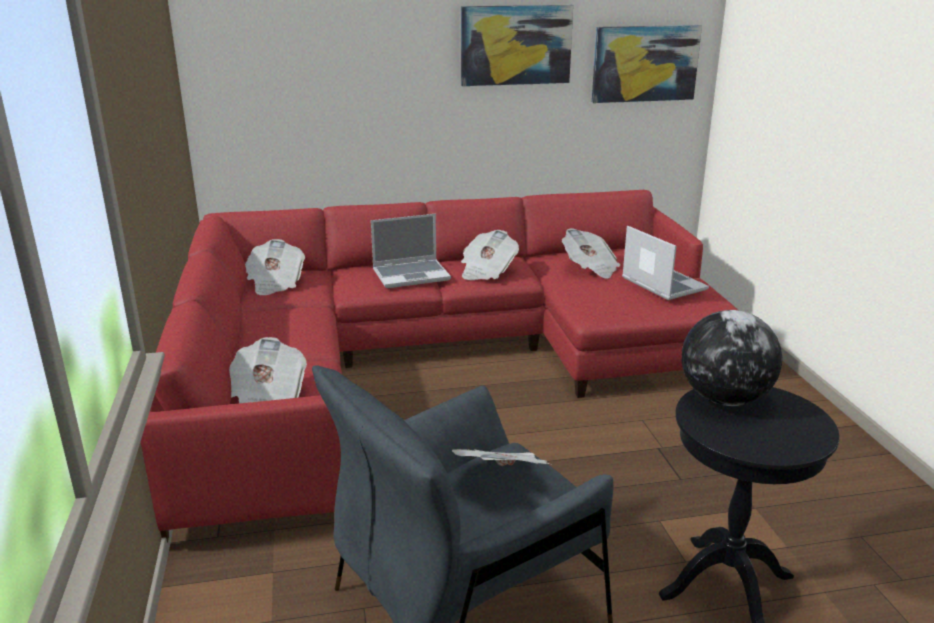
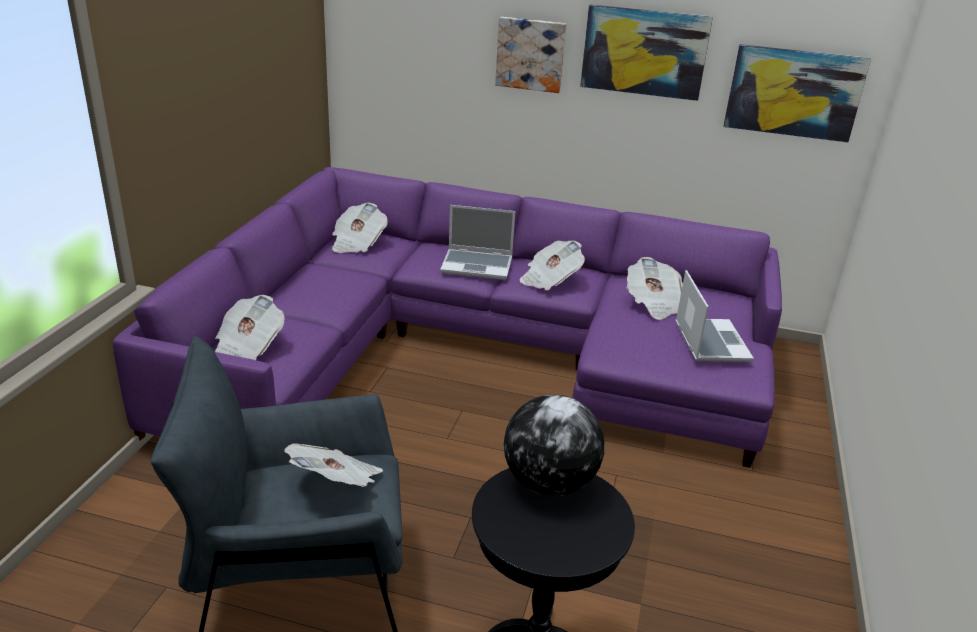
camera: 25 degrees right, 5 degrees up
red sofa [141,190,738,543] -> purple sofa [113,167,782,468]
none -> picture [495,17,567,93]

